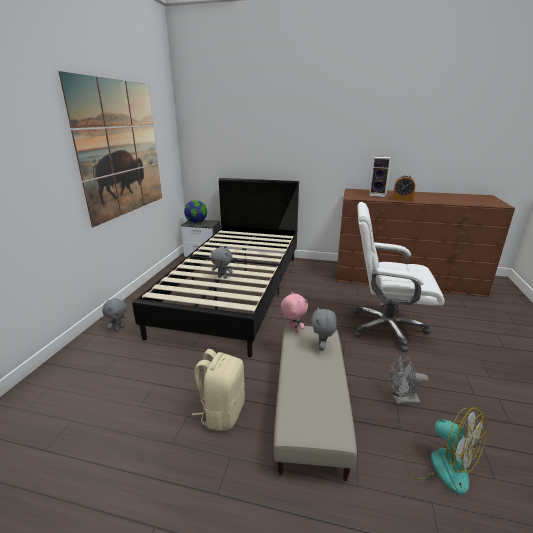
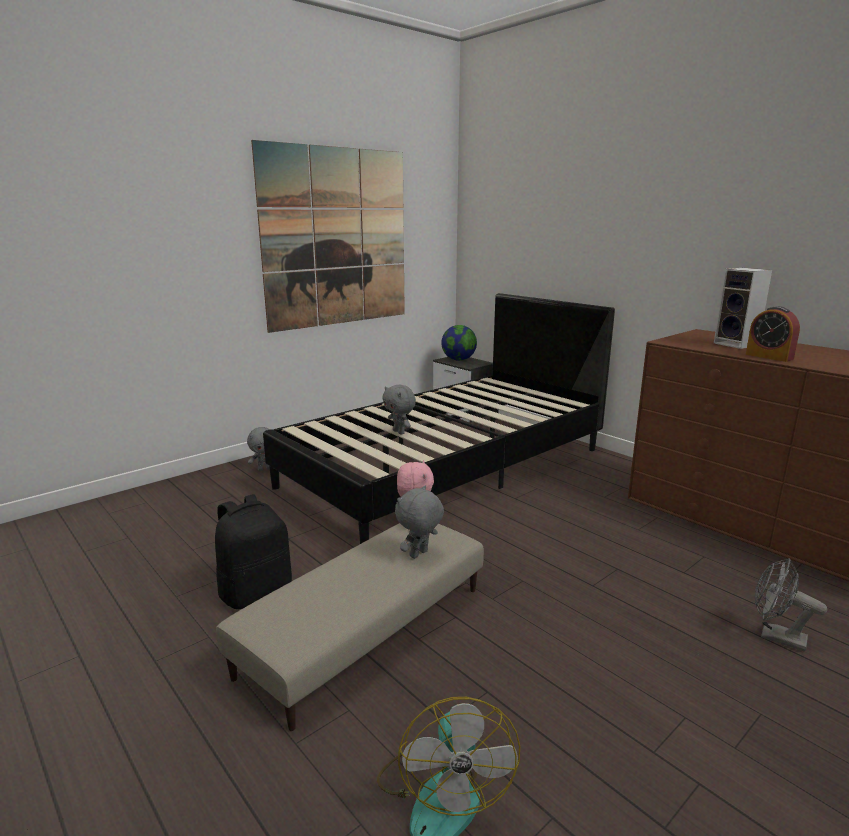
camera: 35 degrees right, 5 degrees down
beige backpack [192,349,245,431] -> black backpack [215,494,292,609]
white office chair [353,202,445,352] -> none
grey fan [389,354,429,404] -> grey fan moved to [755,558,827,652]

